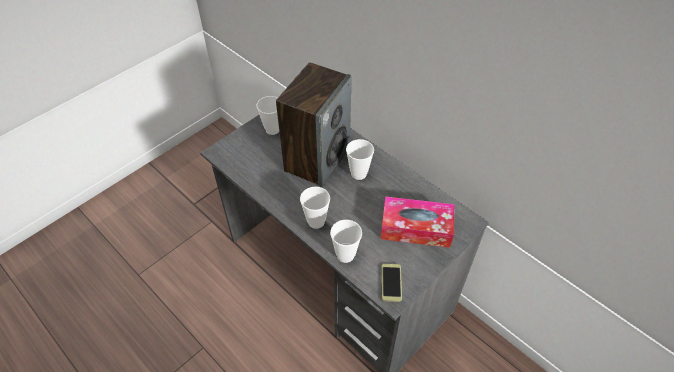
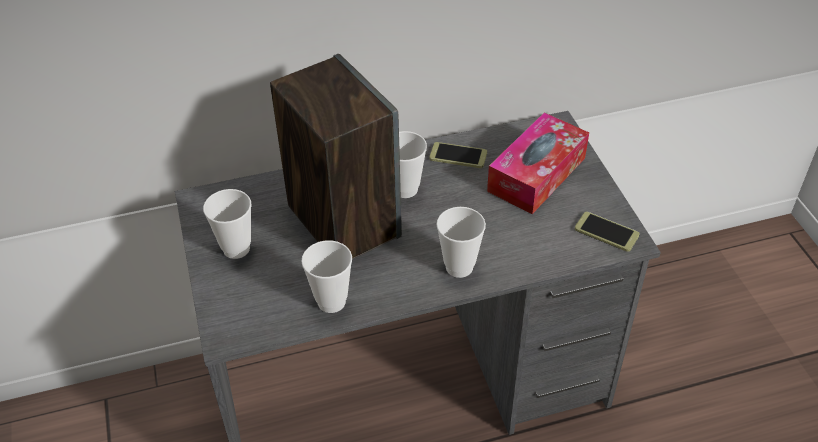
camera: 60 degrees left, 5 degrees down
cup [330,220,362,263] -> cup moved to [302,240,352,313]
none -> phone [429,142,487,168]

